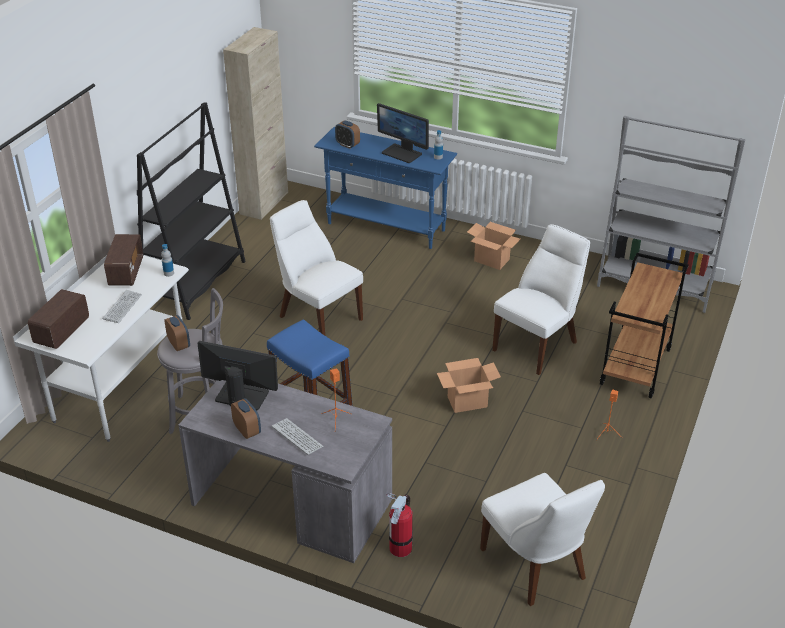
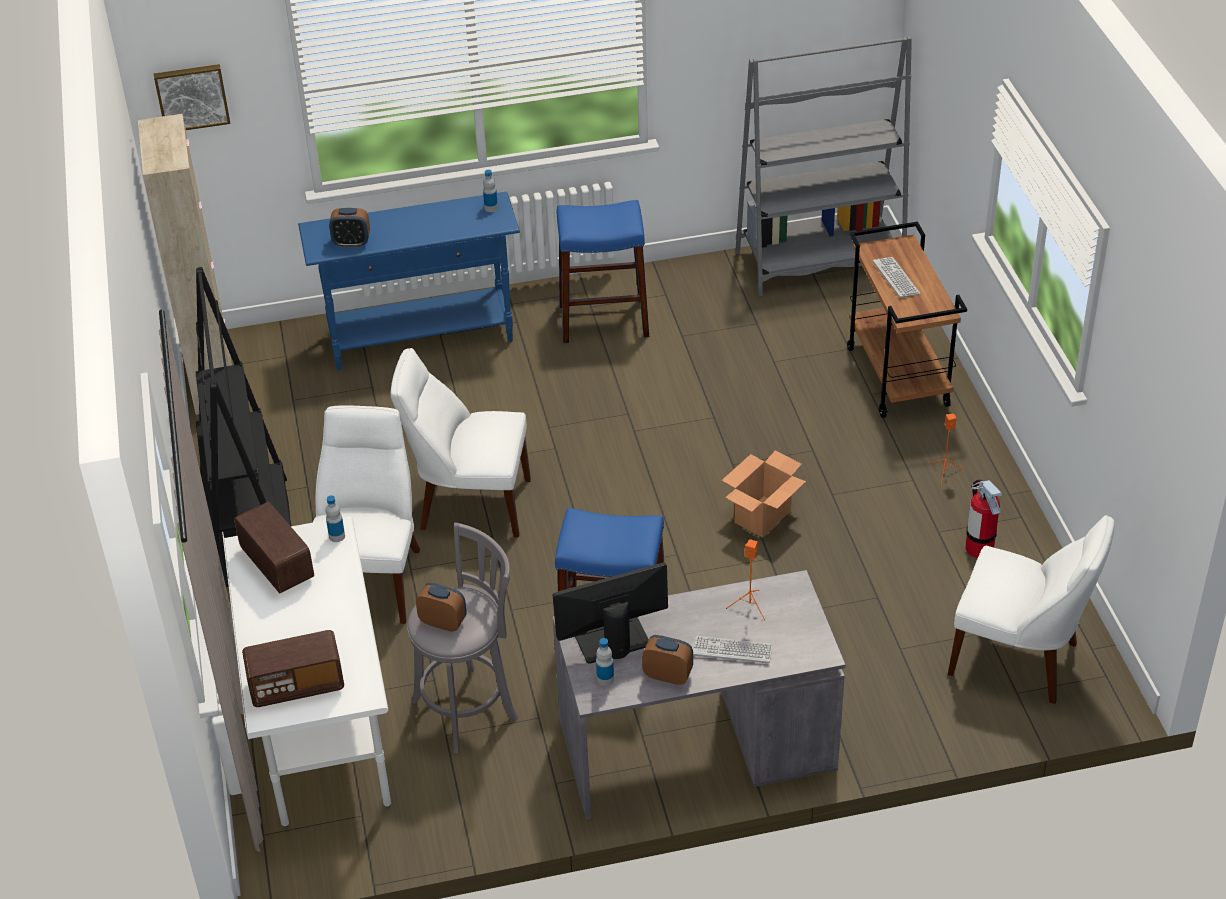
camera: 35 degrees left, 5 degrees up
radio [28,289,89,349] -> radio turned 90 degrees counterclockwise [242,630,344,707]
keyboard [102,290,142,323] -> keyboard moved to [873,257,921,298]
monitor [377,103,429,163] -> none
fire extinguisher [386,492,413,557] -> fire extinguisher moved to [965,479,1002,558]
cardboard box [467,222,520,270] -> blue stool [557,200,649,343]
white chair [492,224,590,375] -> white chair moved to [312,406,420,624]
none -> picture [154,64,230,130]
none -> bottle [596,638,614,686]

